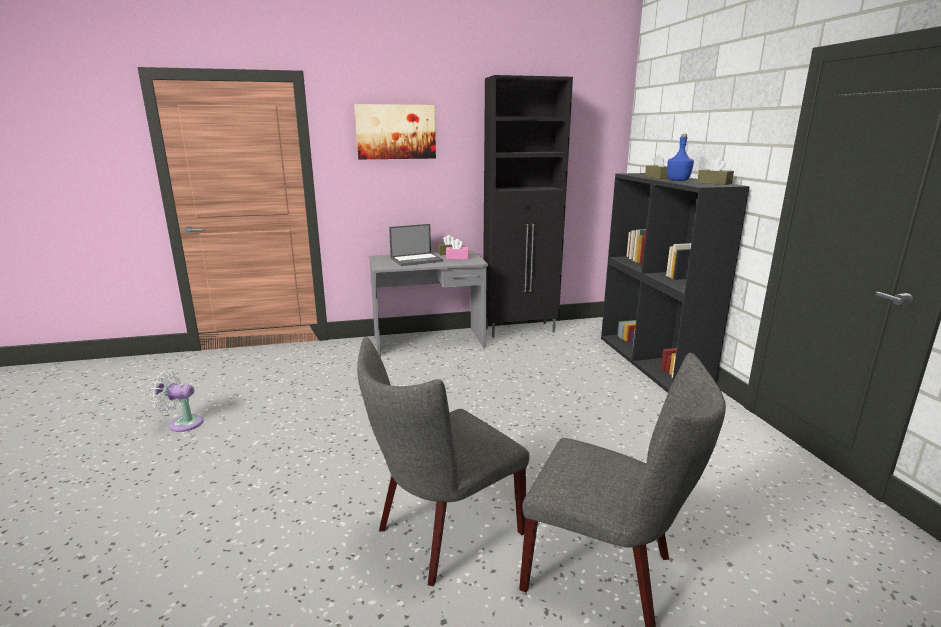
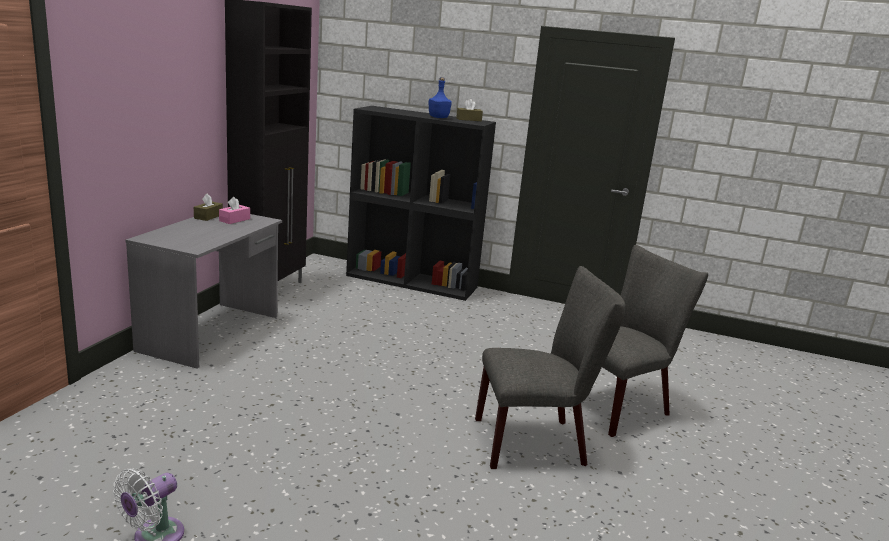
camera: 60 degrees left, 0 degrees up
picture [355,104,436,159] -> none
grey chair [357,337,530,586] -> grey chair turned 90 degrees counterclockwise [475,266,625,469]
laptop [389,224,443,266] -> none
brown tissue box [645,155,669,179] -> none

